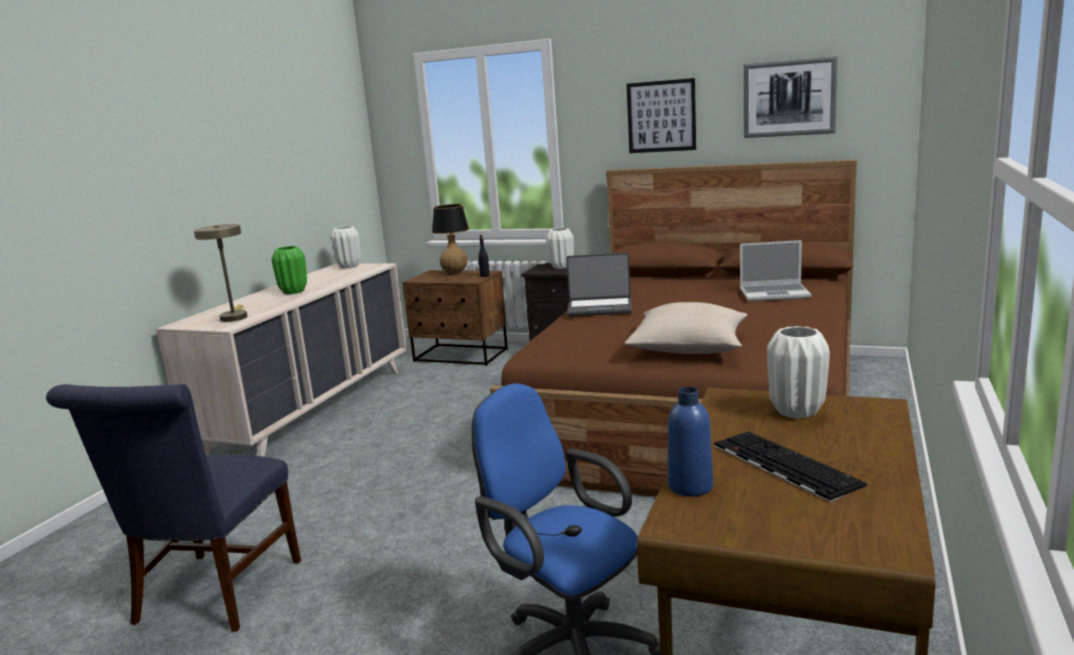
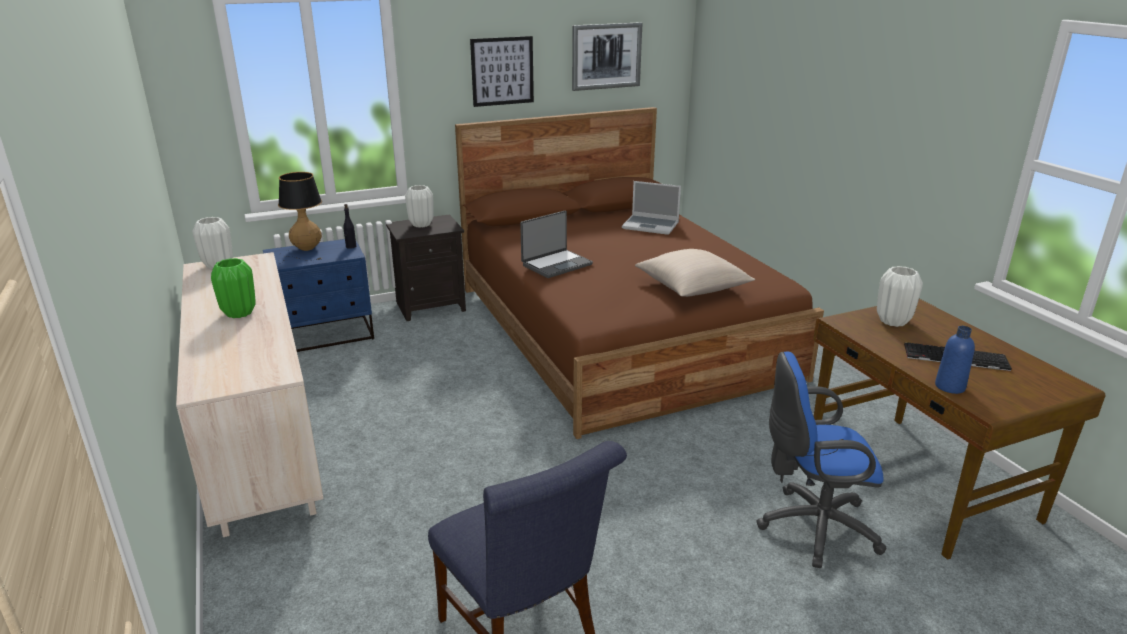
camera: 45 degrees left, 10 degrees up
beige table lamp [194,224,247,322] -> none
brown nightstand [402,270,508,366] -> blue nightstand [263,239,374,352]
laptop [740,240,812,301] -> laptop turned 60 degrees clockwise [622,181,681,235]

